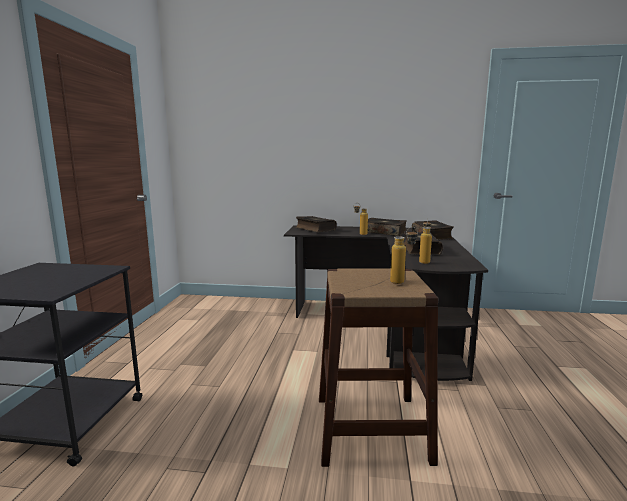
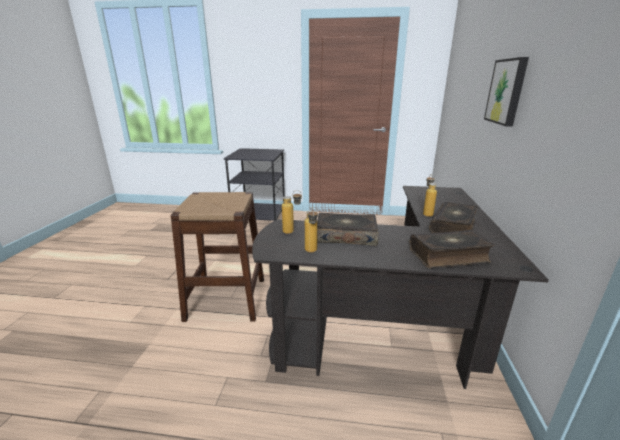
camera: 90 degrees right, 10 degrees up
book [295,216,337,232] -> none
bottle [390,227,418,284] -> bottle moved to [305,207,318,252]
none -> picture [484,57,529,127]

